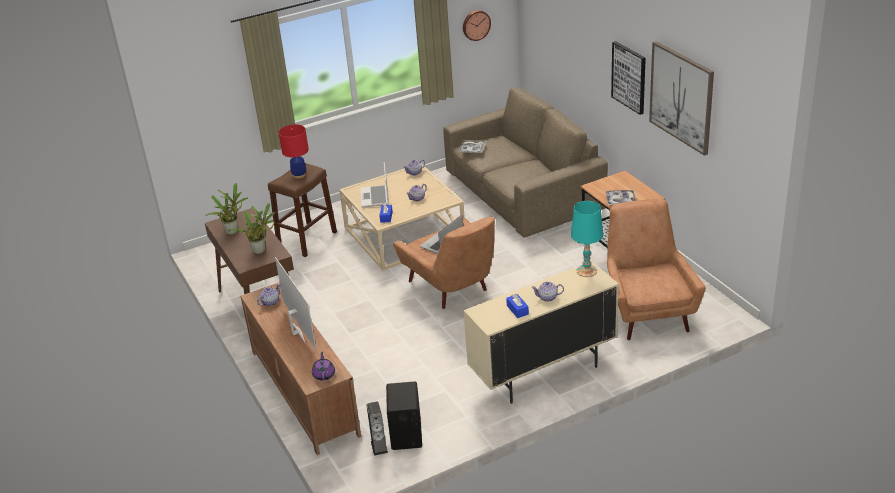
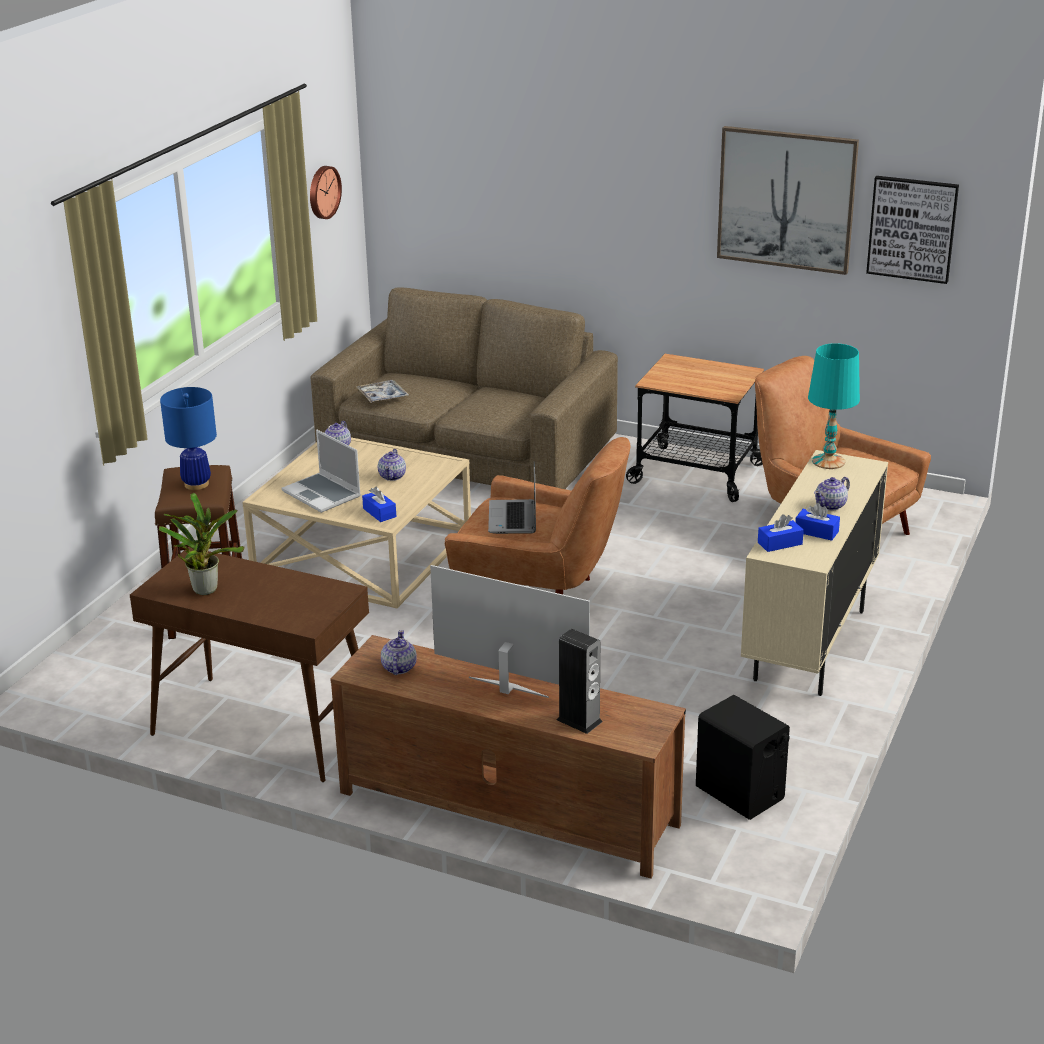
camera: 40 degrees left, 5 degrees down
potted plant [228,203,276,254] -> none
red table lamp [279,124,309,178] -> blue table lamp [160,387,217,490]
purple teapot [312,352,335,381] -> none
speaker [367,402,388,456] -> speaker moved to [557,629,603,734]
tray [606,190,636,205] -> none
picture [611,41,646,115] -> picture moved to [866,176,959,284]
none -> blue tissue box [758,514,804,552]

